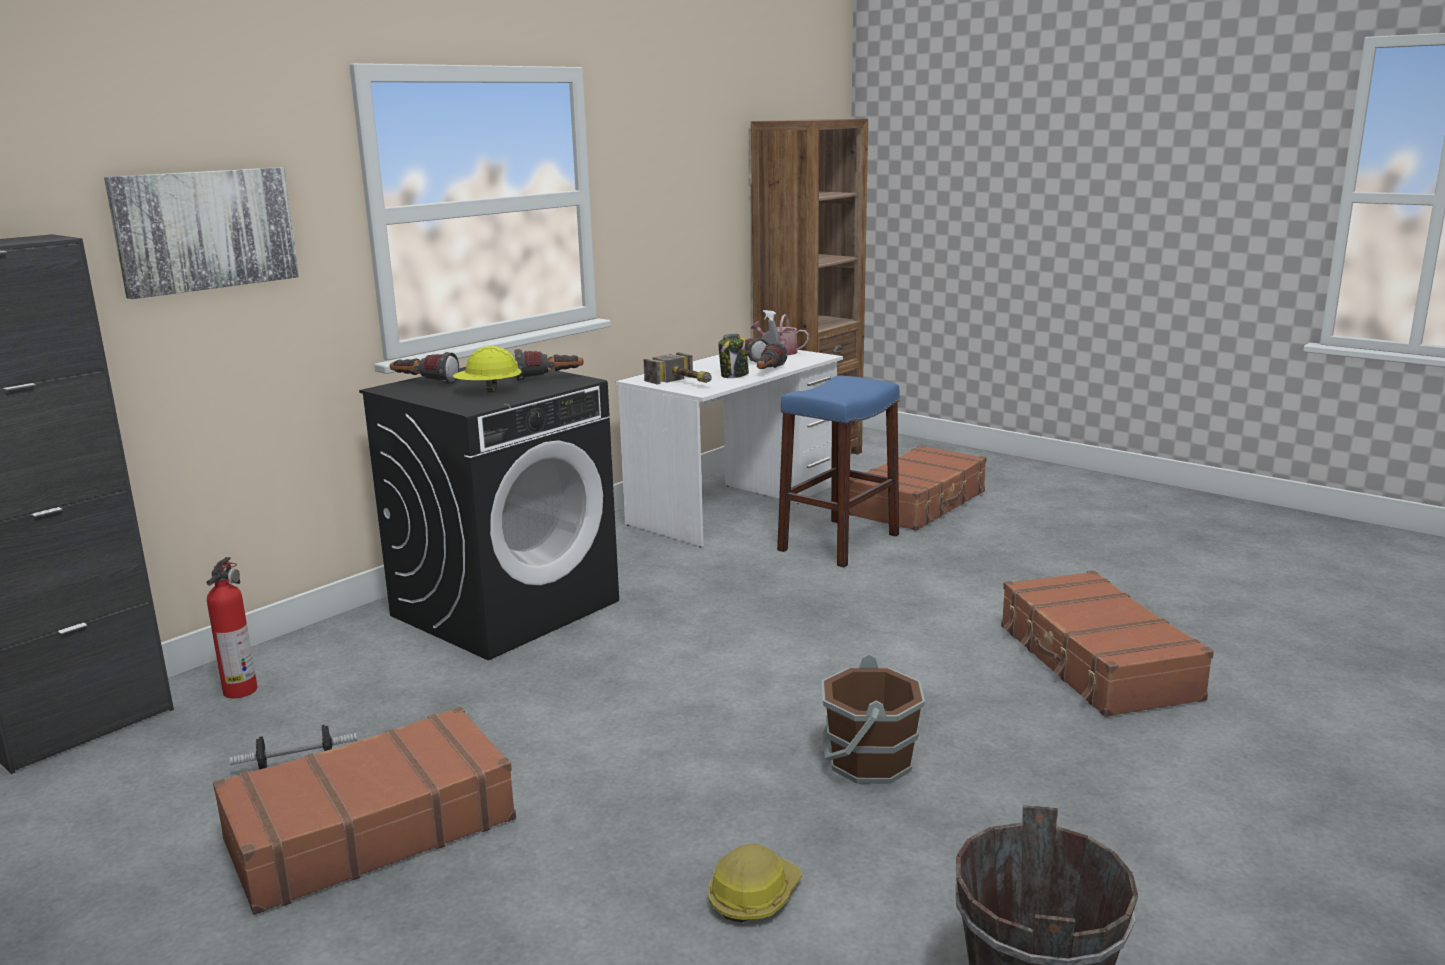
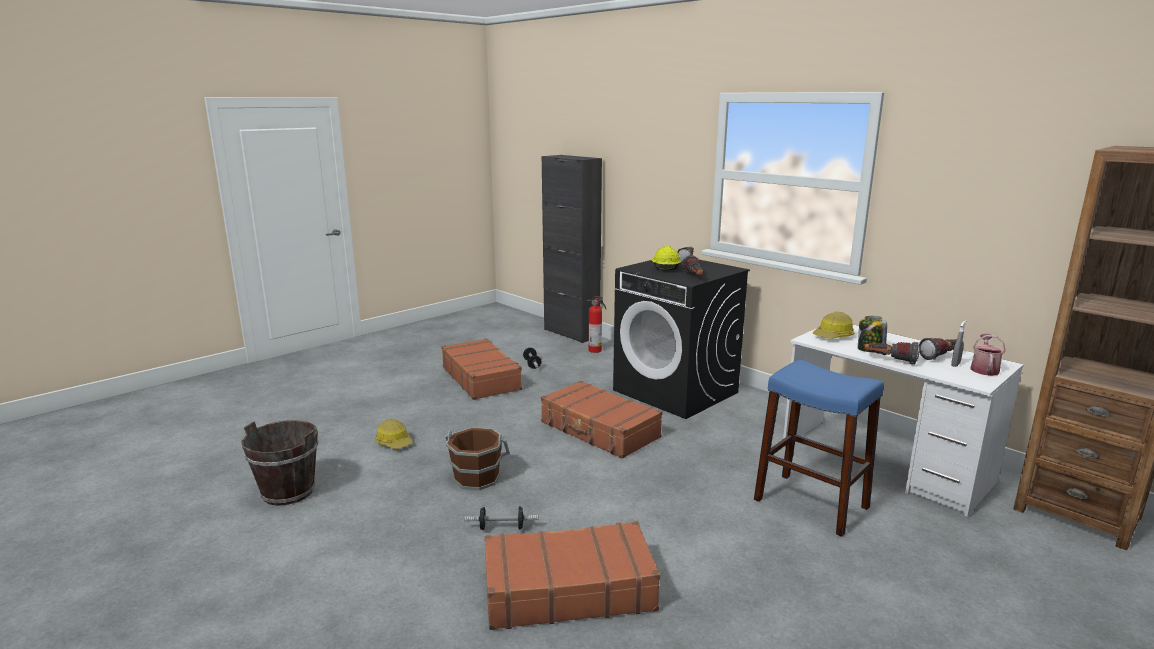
camera: 95 degrees right, 0 degrees up
picture [104,167,299,299] -> none
hammer [643,352,712,385] -> hard hat [813,312,855,339]
brown suitcase [849,445,987,531] -> brown suitcase moved to [541,381,663,459]
none -> dumbbell [464,506,538,530]

